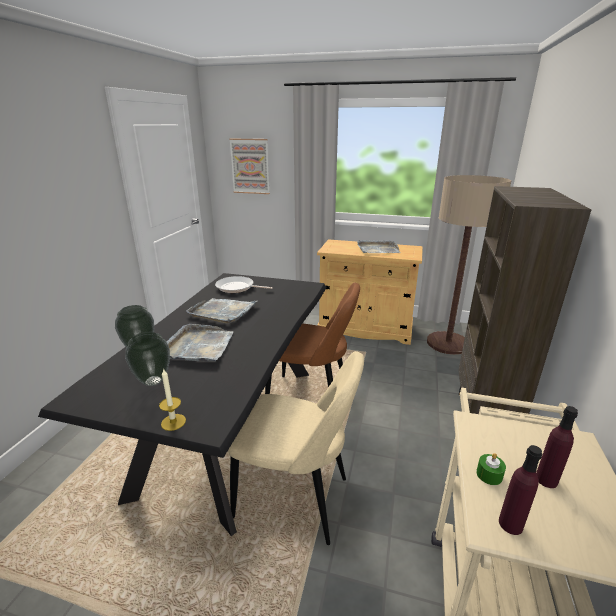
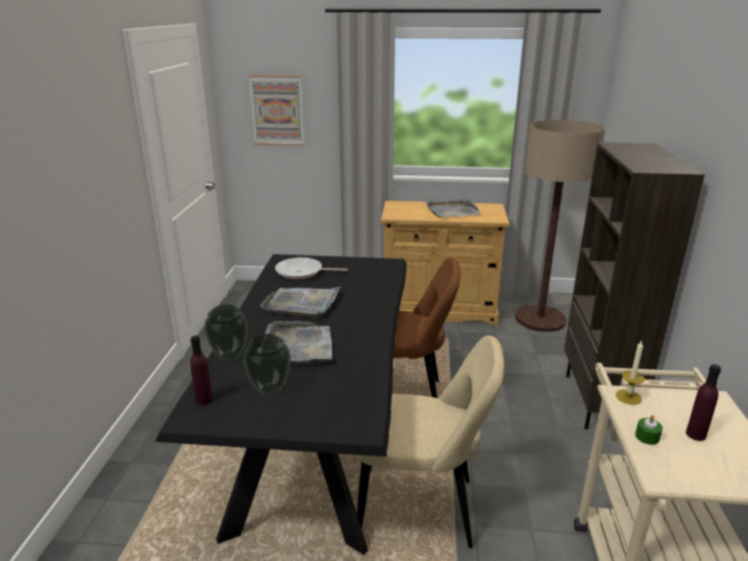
camera: 10 degrees left, 0 degrees up
candle [159,368,186,431] -> candle moved to [616,340,645,405]
purple bottle [499,445,542,535] -> purple bottle moved to [190,336,213,405]

